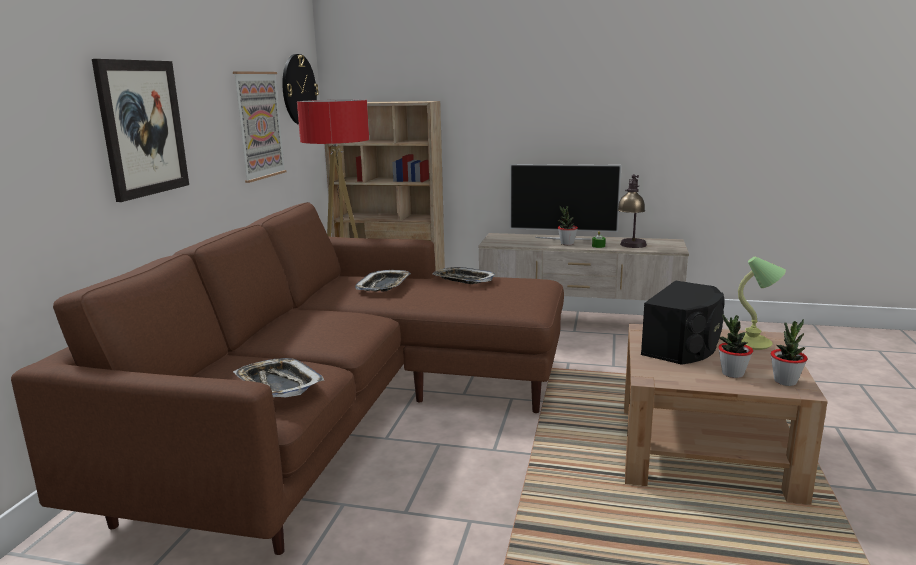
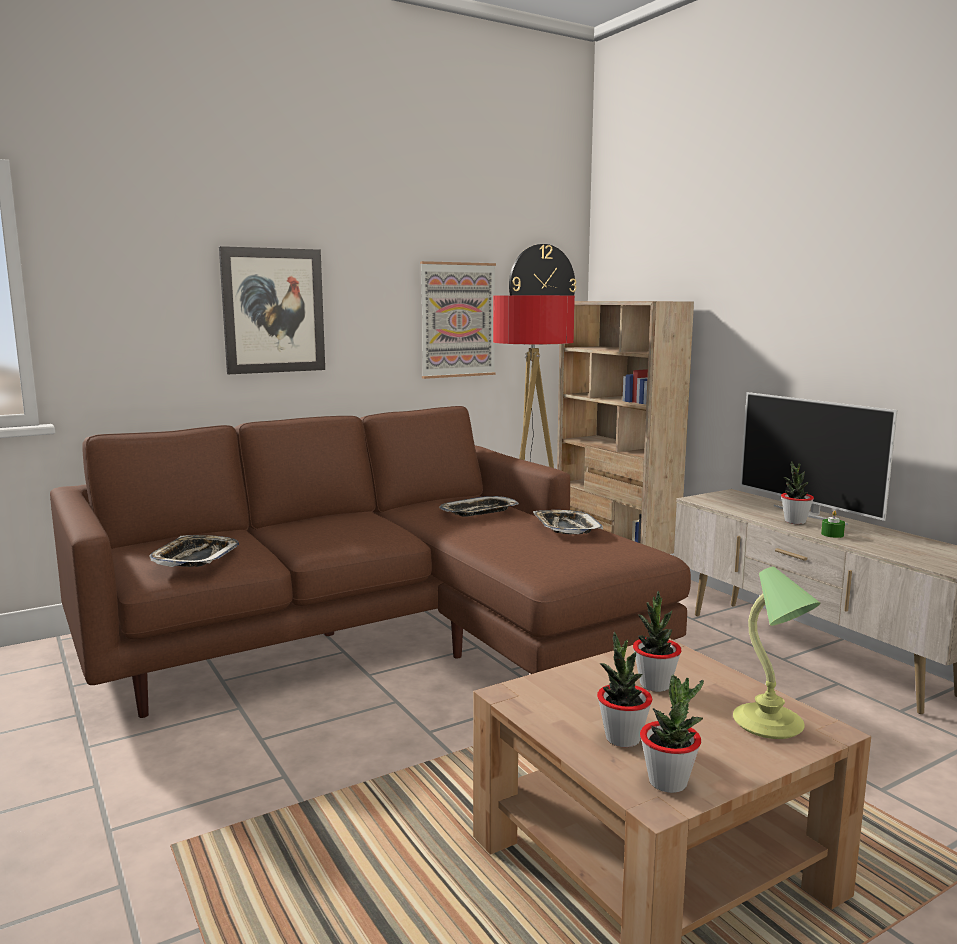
camera: 45 degrees right, 5 degrees down
table lamp [617,174,647,248] -> none
black speaker [641,280,725,365] -> potted plant [633,591,682,692]

